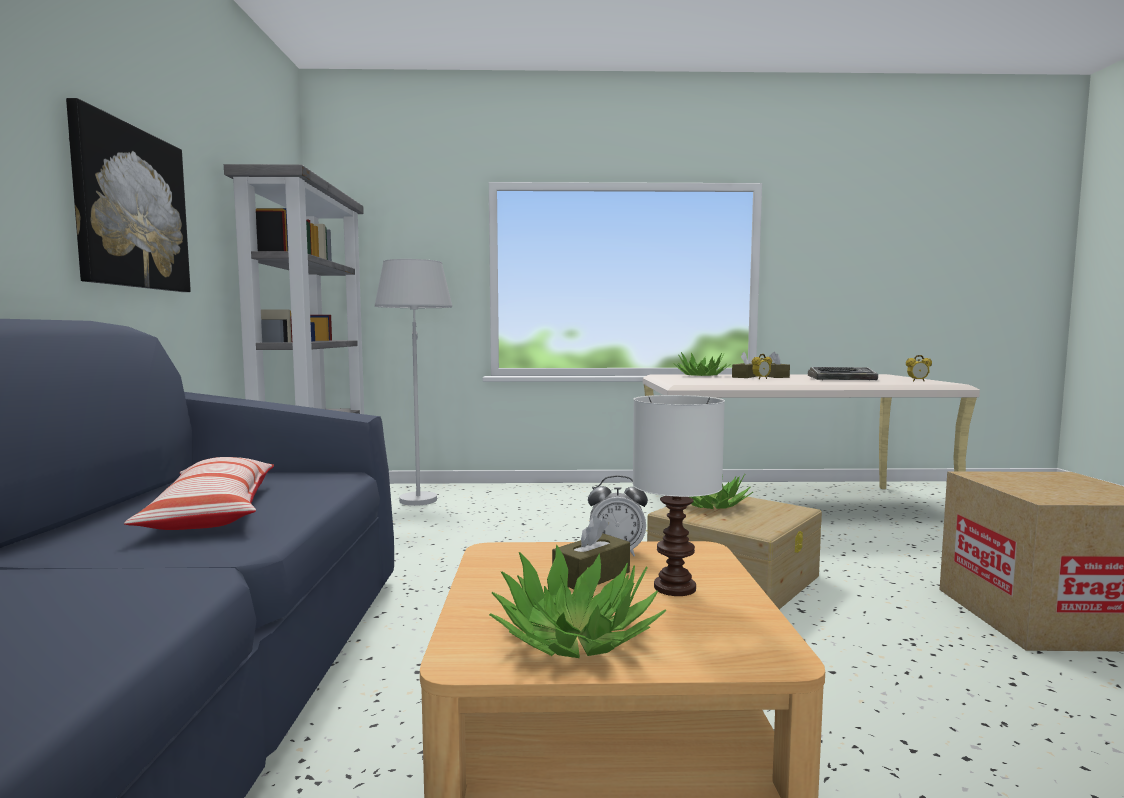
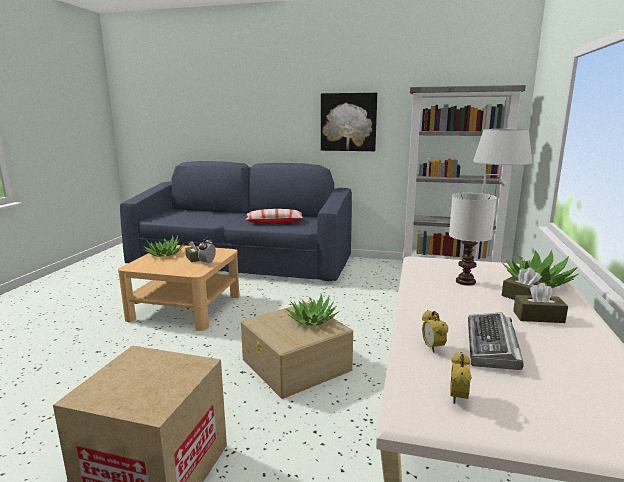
camera: 105 degrees right, 10 degrees up
white table lamp [633,395,725,596] -> white table lamp moved to [449,193,497,285]
alarm clock [752,354,772,379] -> alarm clock moved to [422,310,448,353]

